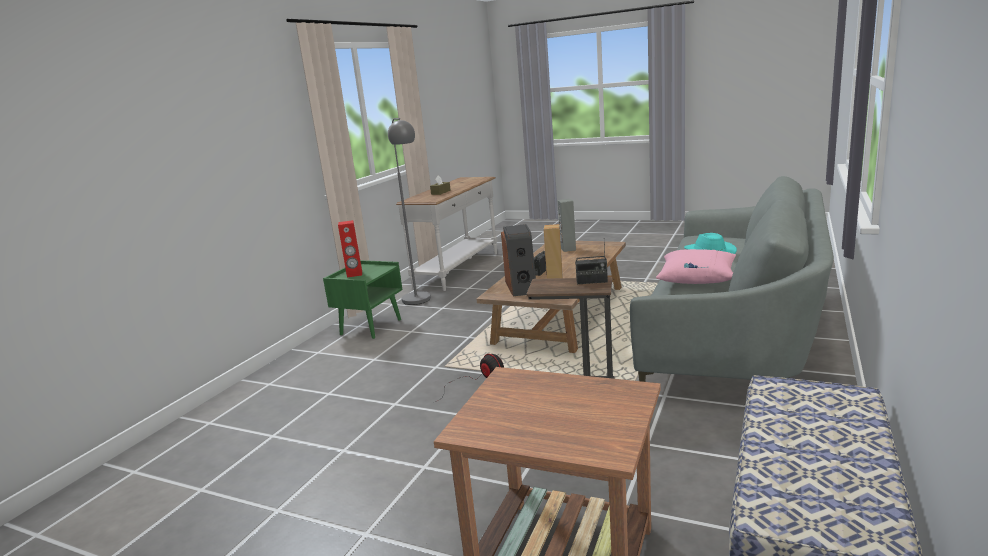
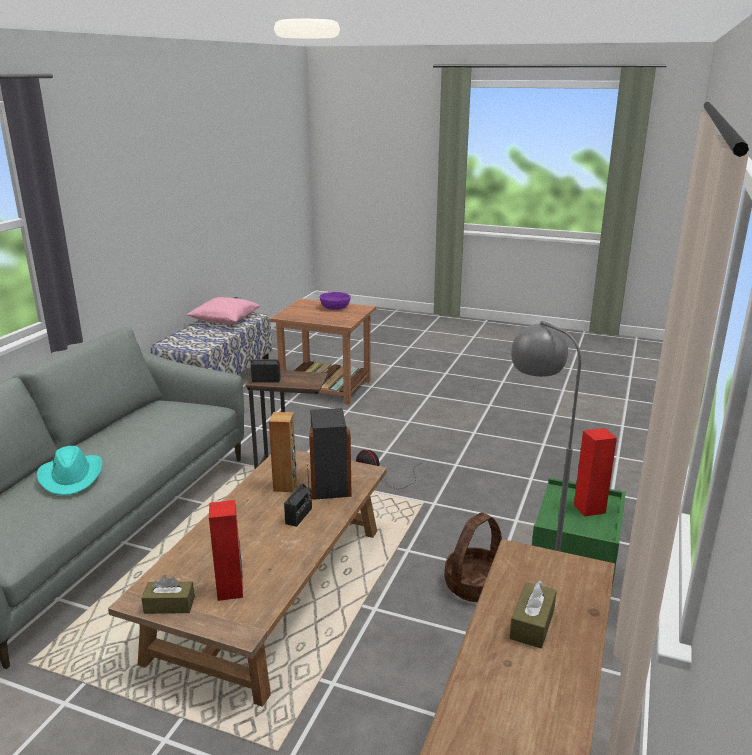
camera: 175 degrees right, 5 degrees up
grey speaker [558,199,576,252] -> red speaker [209,500,243,601]
pink pillow [656,249,736,284] -> pink pillow moved to [187,297,260,324]
none -> brown tissue box [141,575,195,614]
none -> purple bowl [320,292,351,310]
none -> basket [445,512,502,602]

